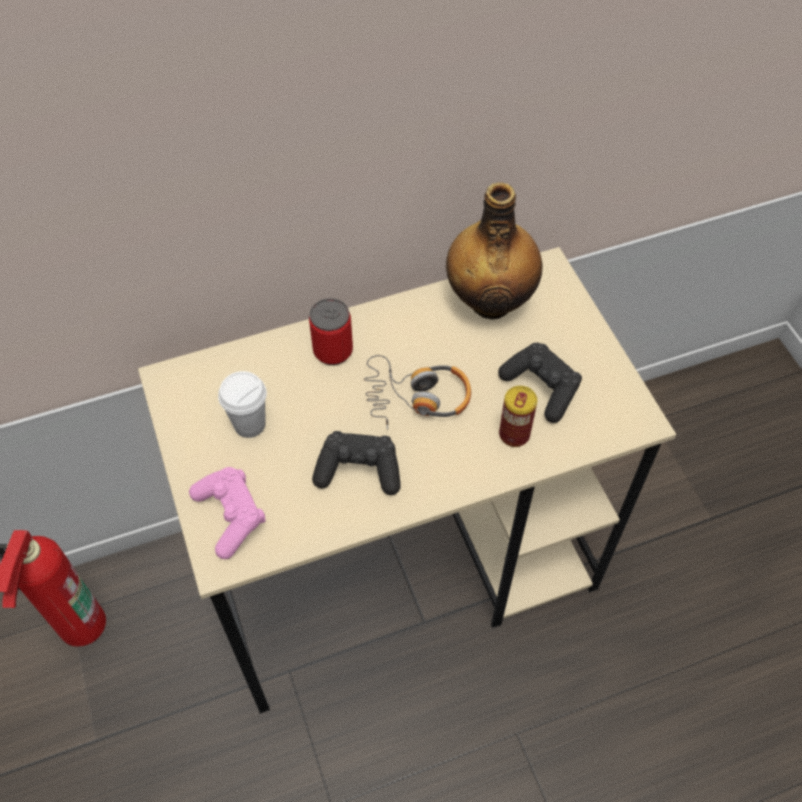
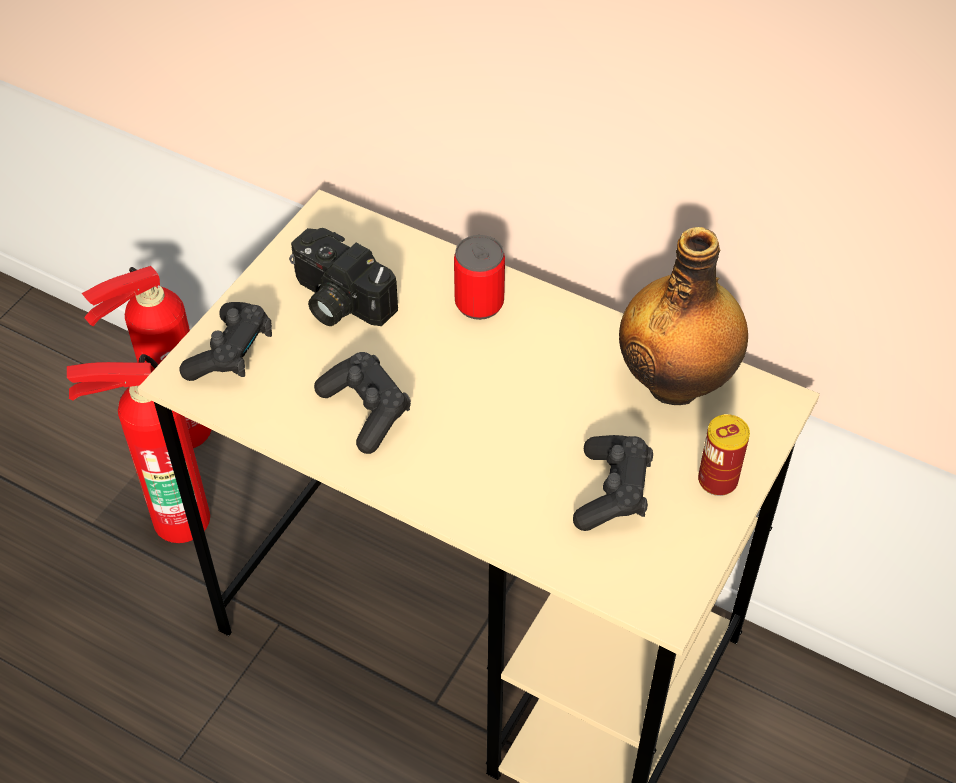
camera: 50 degrees right, 5 degrees down
pink game controller [189,467,266,559] -> black game controller [179,302,272,381]
white cup [218,371,267,438] -> camera [289,228,398,326]
headphones [364,355,471,429] -> none
can [499,386,537,447] -> can moved to [698,414,750,496]
none -> fire extinguisher [67,354,210,543]

